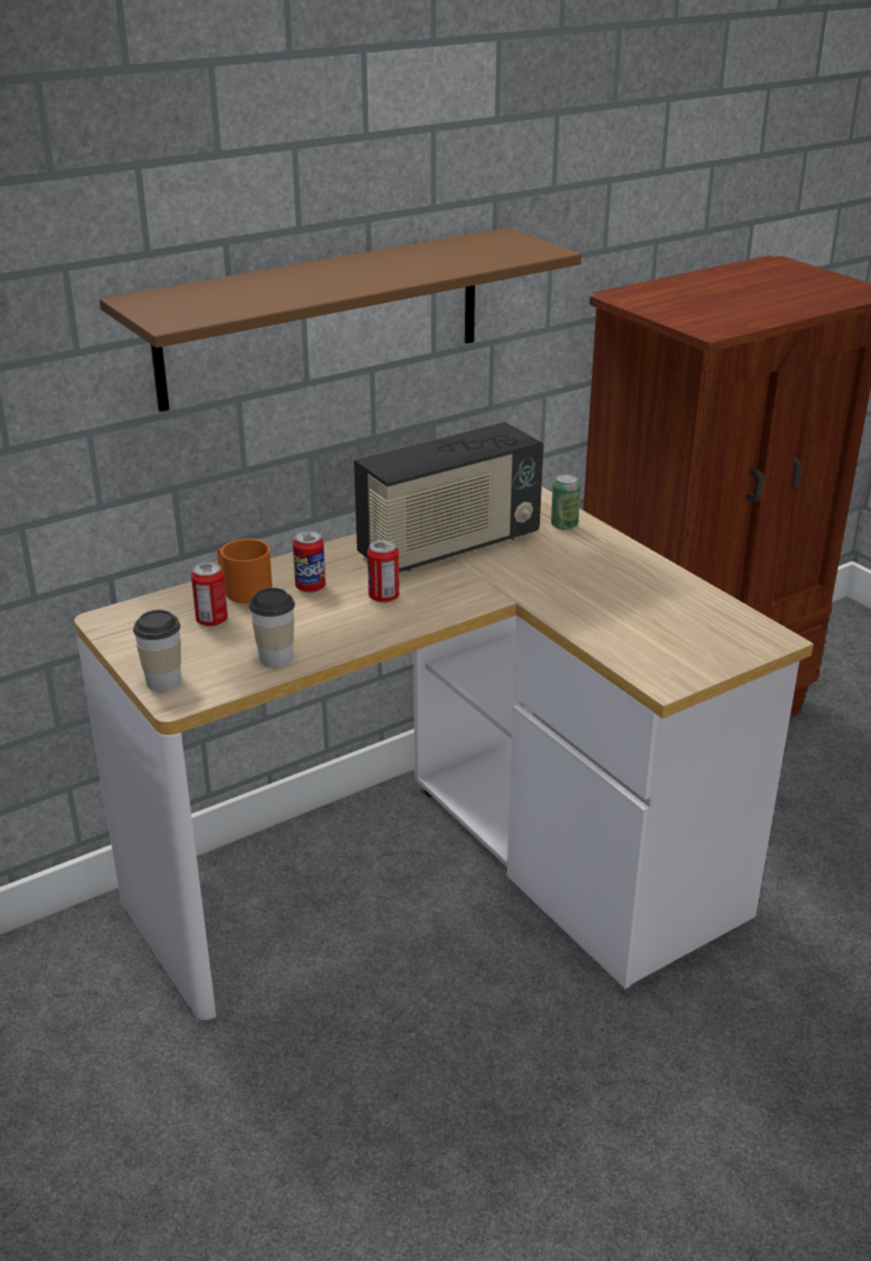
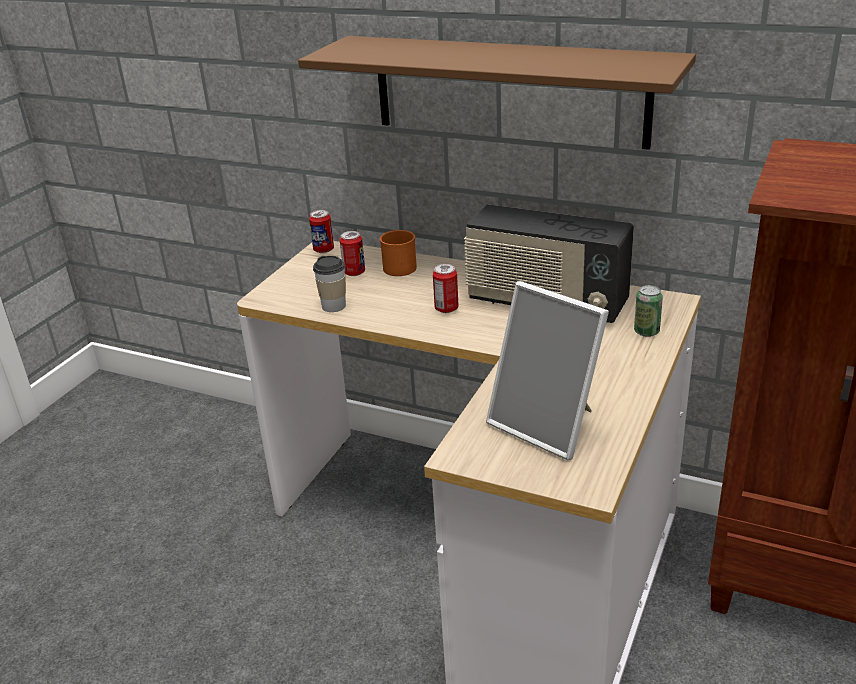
camera: 60 degrees right, 0 degrees up
cup [133,610,181,691] -> none
can [293,531,326,593] -> can moved to [309,210,334,253]
none -> picture frame [486,281,609,460]

